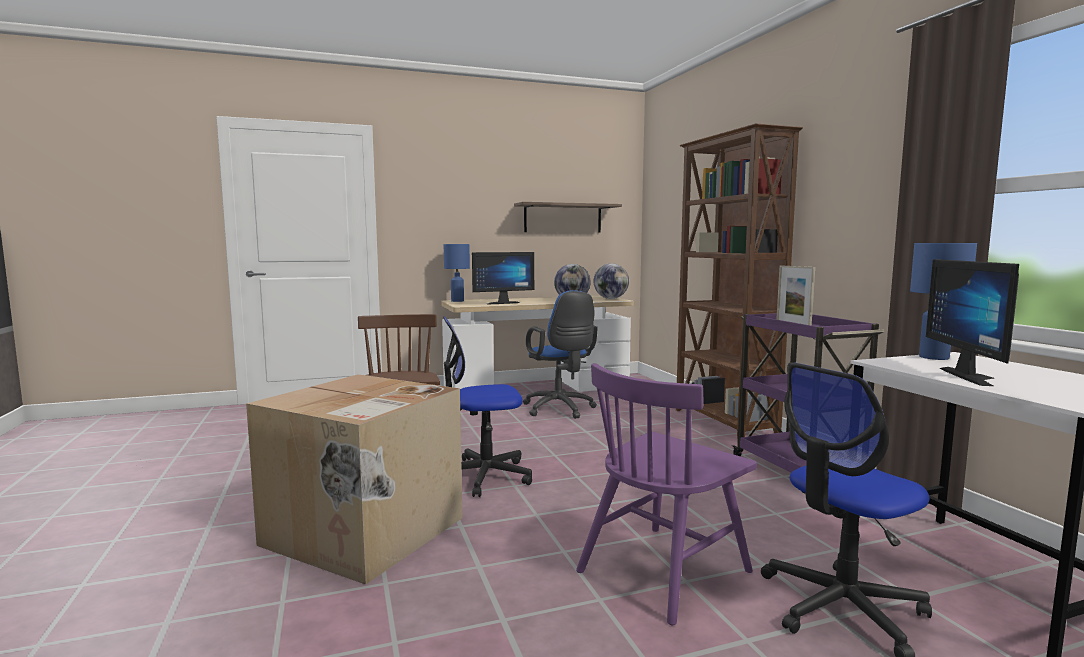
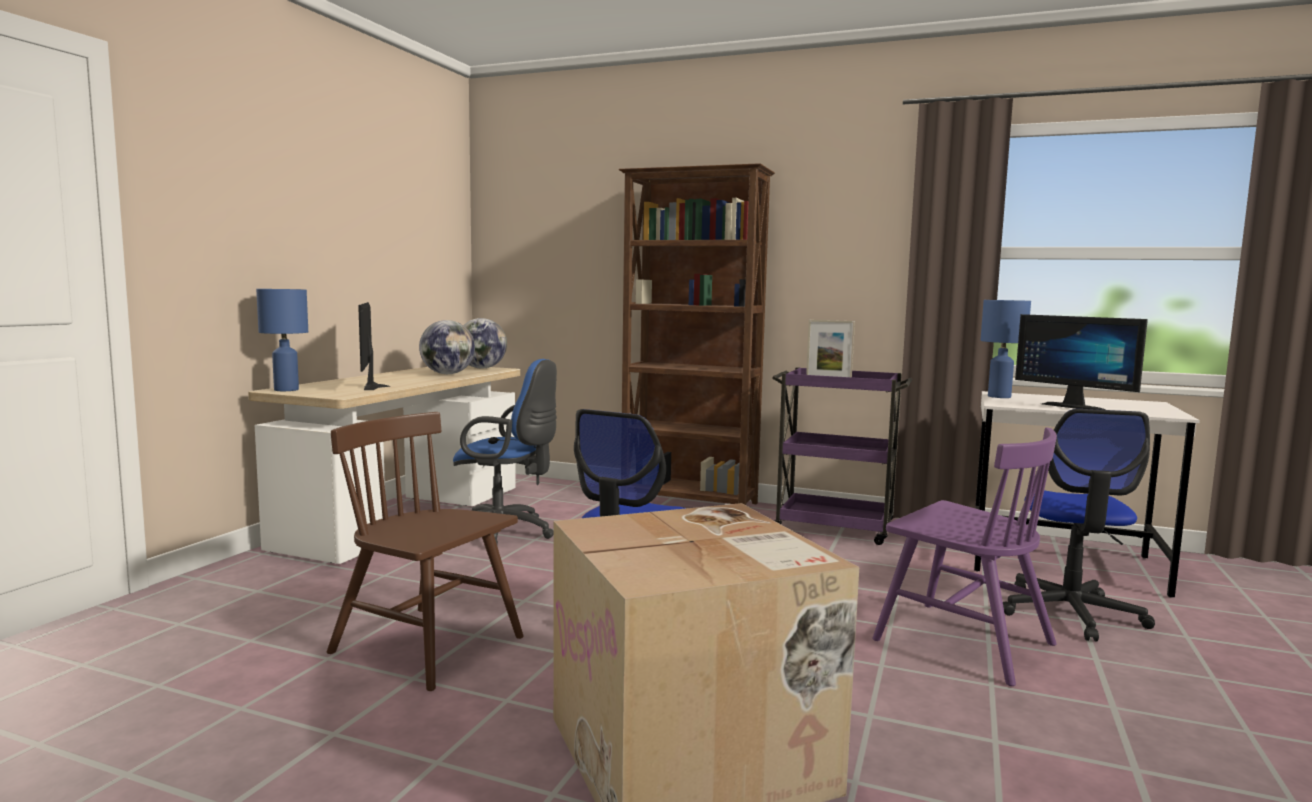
camera: 50 degrees left, 0 degrees up
monitor [472,252,534,304] -> monitor turned 150 degrees clockwise [358,302,391,390]
shelf [514,202,622,233] -> none
purple chair [576,363,757,625] -> purple chair turned 45 degrees counterclockwise [872,428,1057,686]

